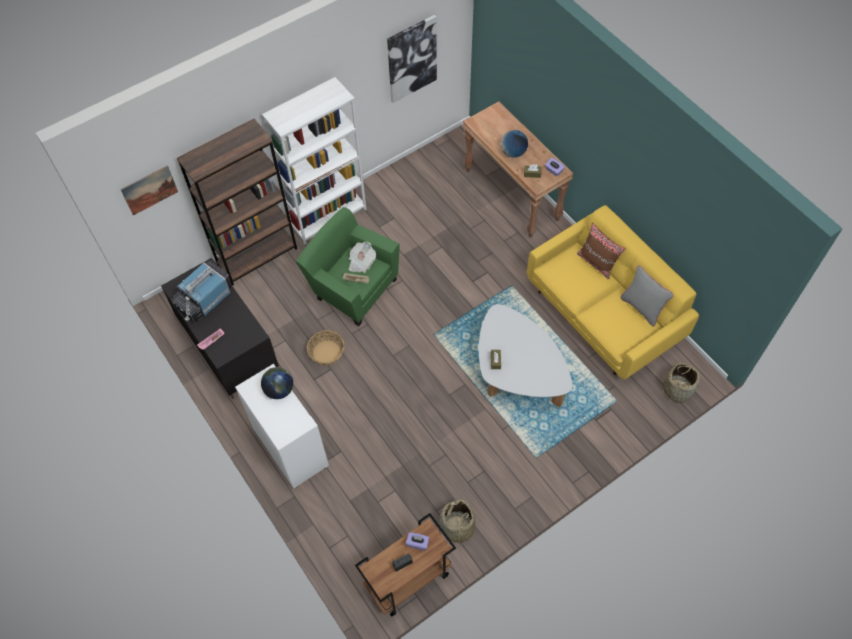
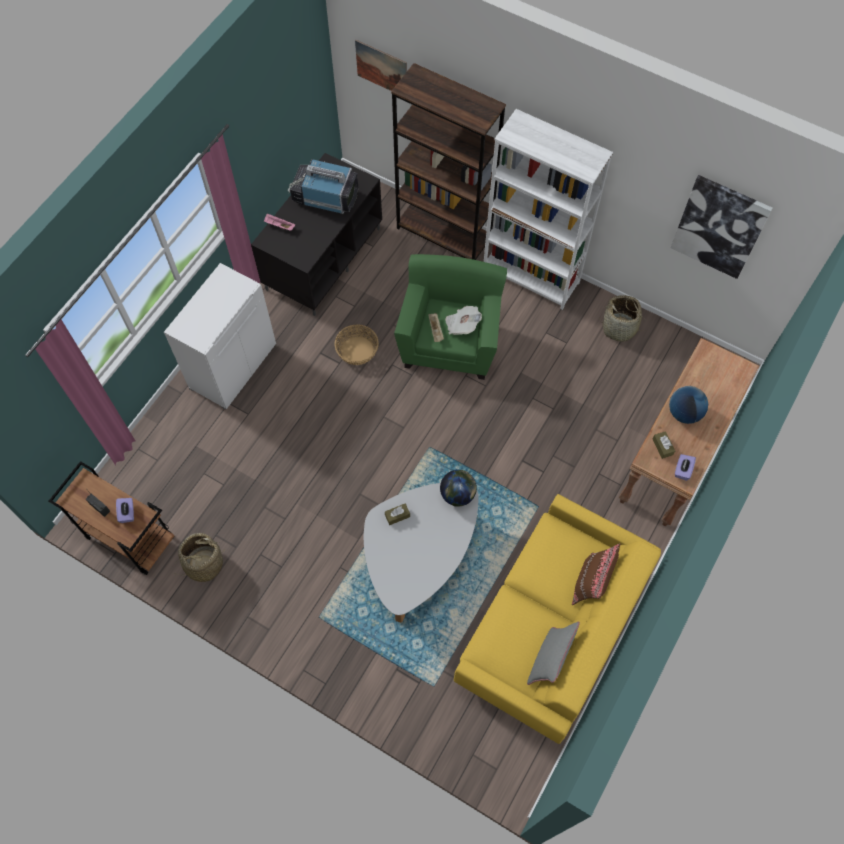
camera: 65 degrees right, 5 degrees up
globe [261,367,293,399] -> globe moved to [440,470,477,507]
basket [663,363,700,403] -> basket moved to [599,295,649,342]

